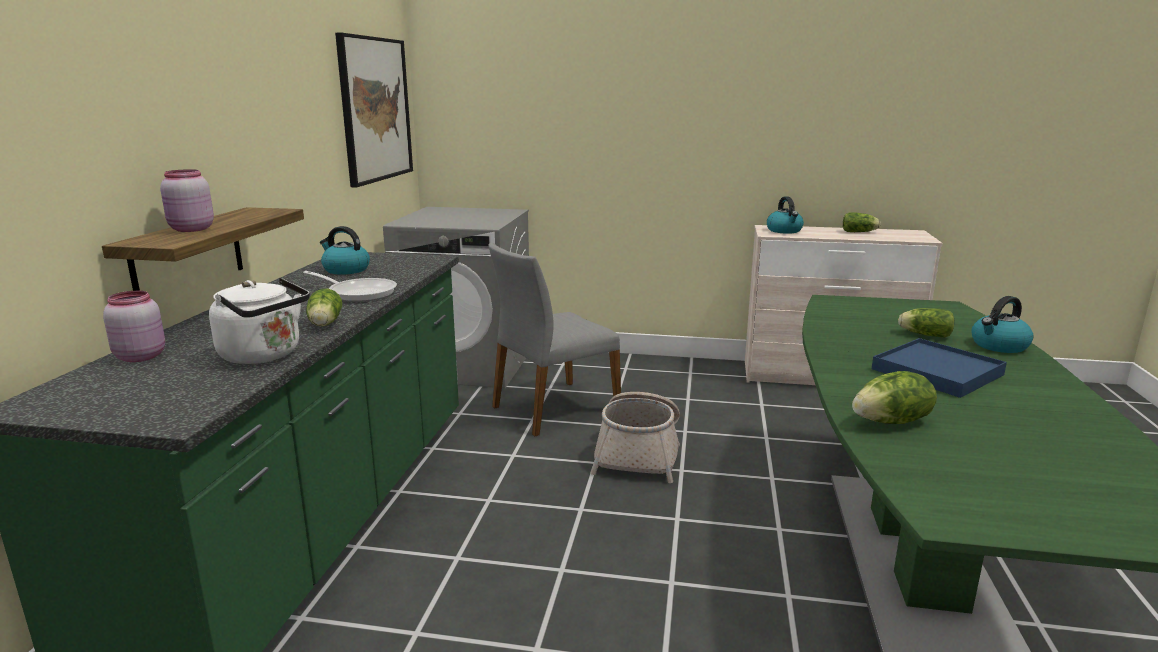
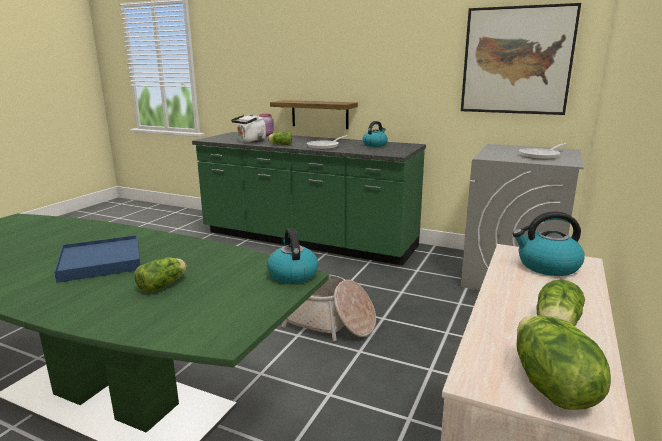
camera: 105 degrees right, 0 degrees up
pink jar [160,169,214,232] -> none
grey chair [488,242,621,436] -> none
lettuce [852,371,937,424] -> lettuce moved to [516,315,611,410]
kettle [971,296,1033,353] -> kettle moved to [267,228,318,284]
none -> frying pan [519,143,566,160]

